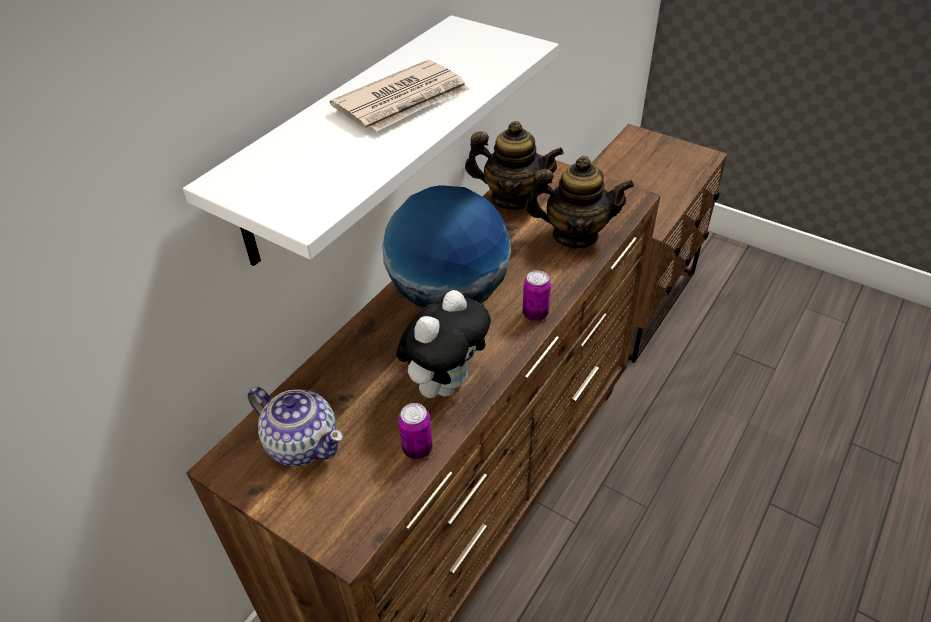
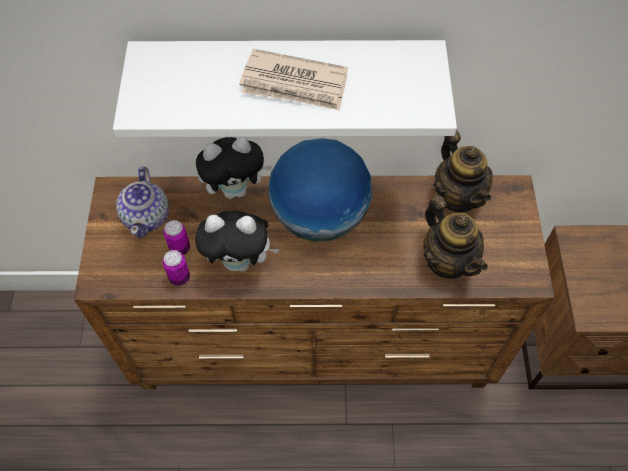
camera: 55 degrees right, 15 degrees up
can [523,270,551,321] -> can moved to [163,220,190,255]
none -> plush toy [196,137,273,199]

